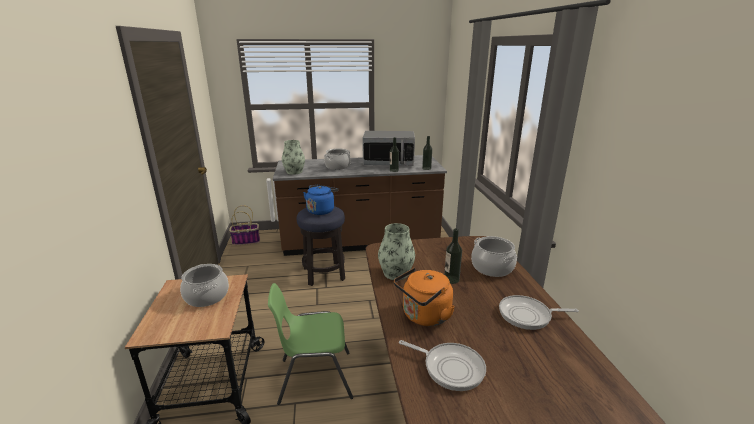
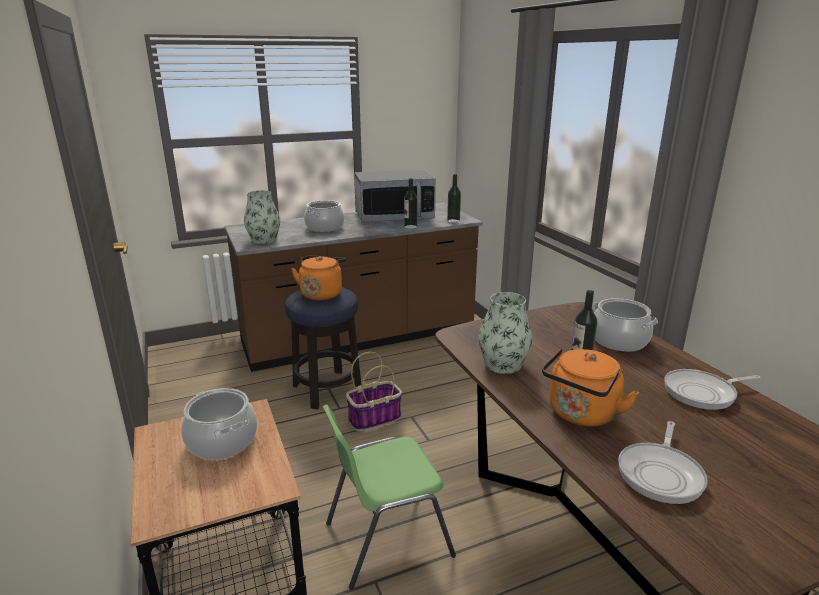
camera: 15 degrees left, 0 degrees up
basket [229,205,260,245] -> basket moved to [346,352,402,431]
blue kettle [303,185,338,215] -> orange kettle [291,255,346,300]
frying pan [399,340,486,391] -> frying pan turned 105 degrees clockwise [618,421,708,504]

